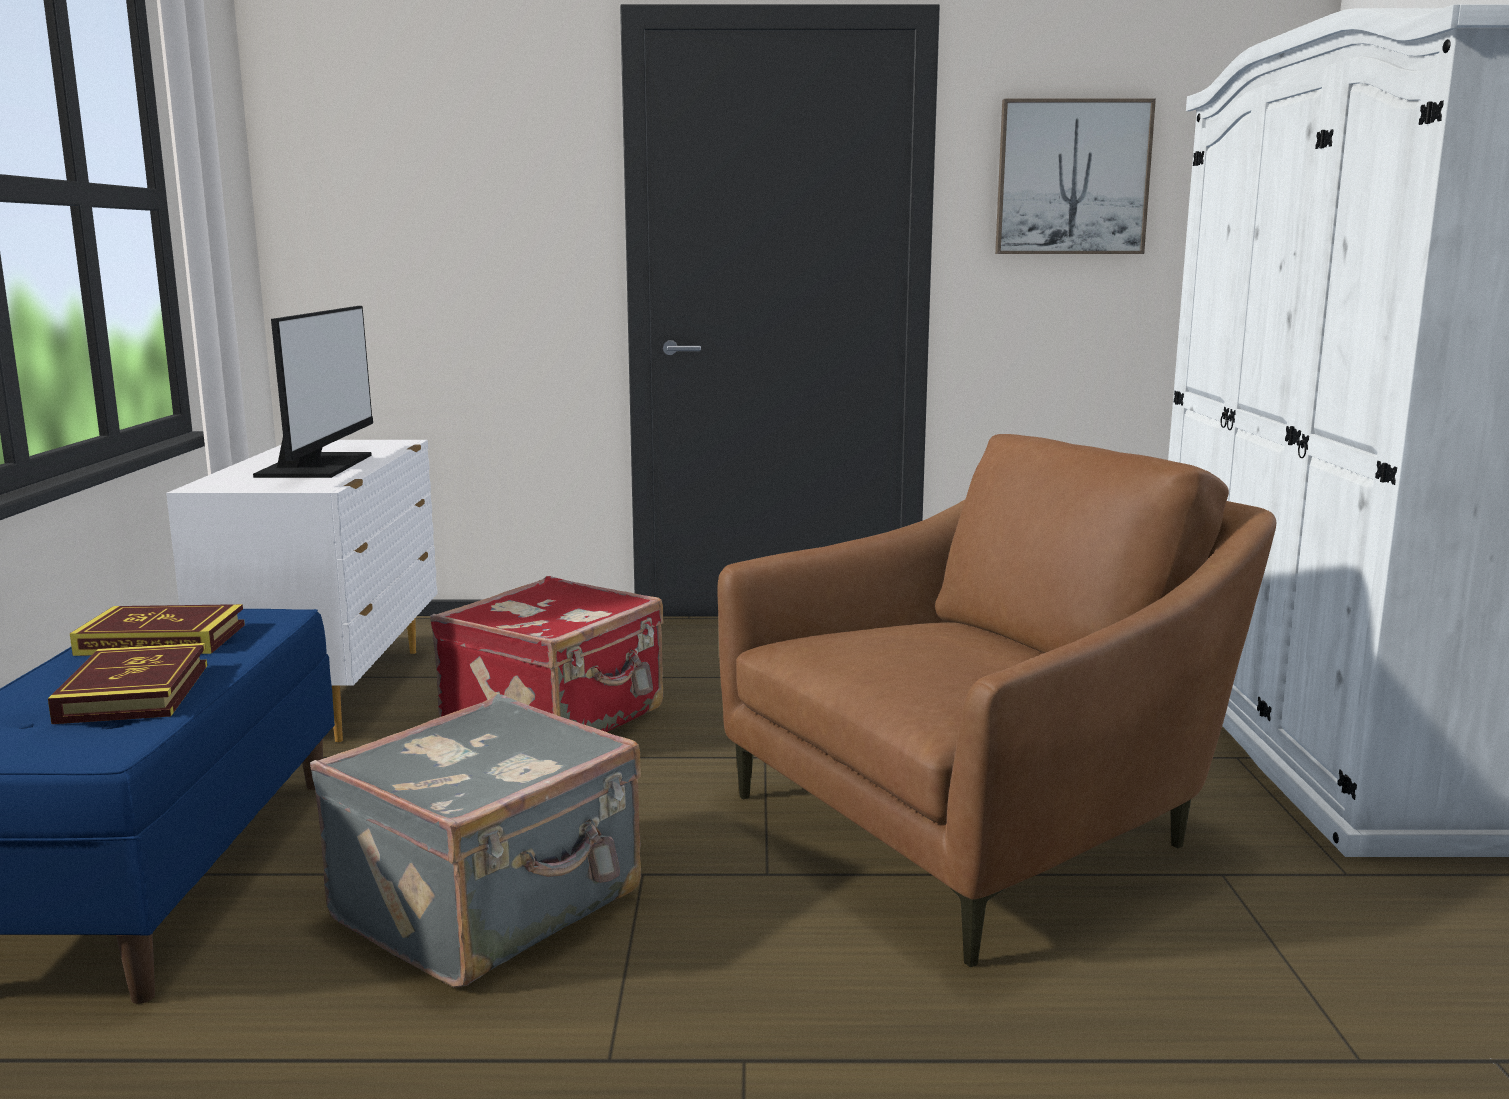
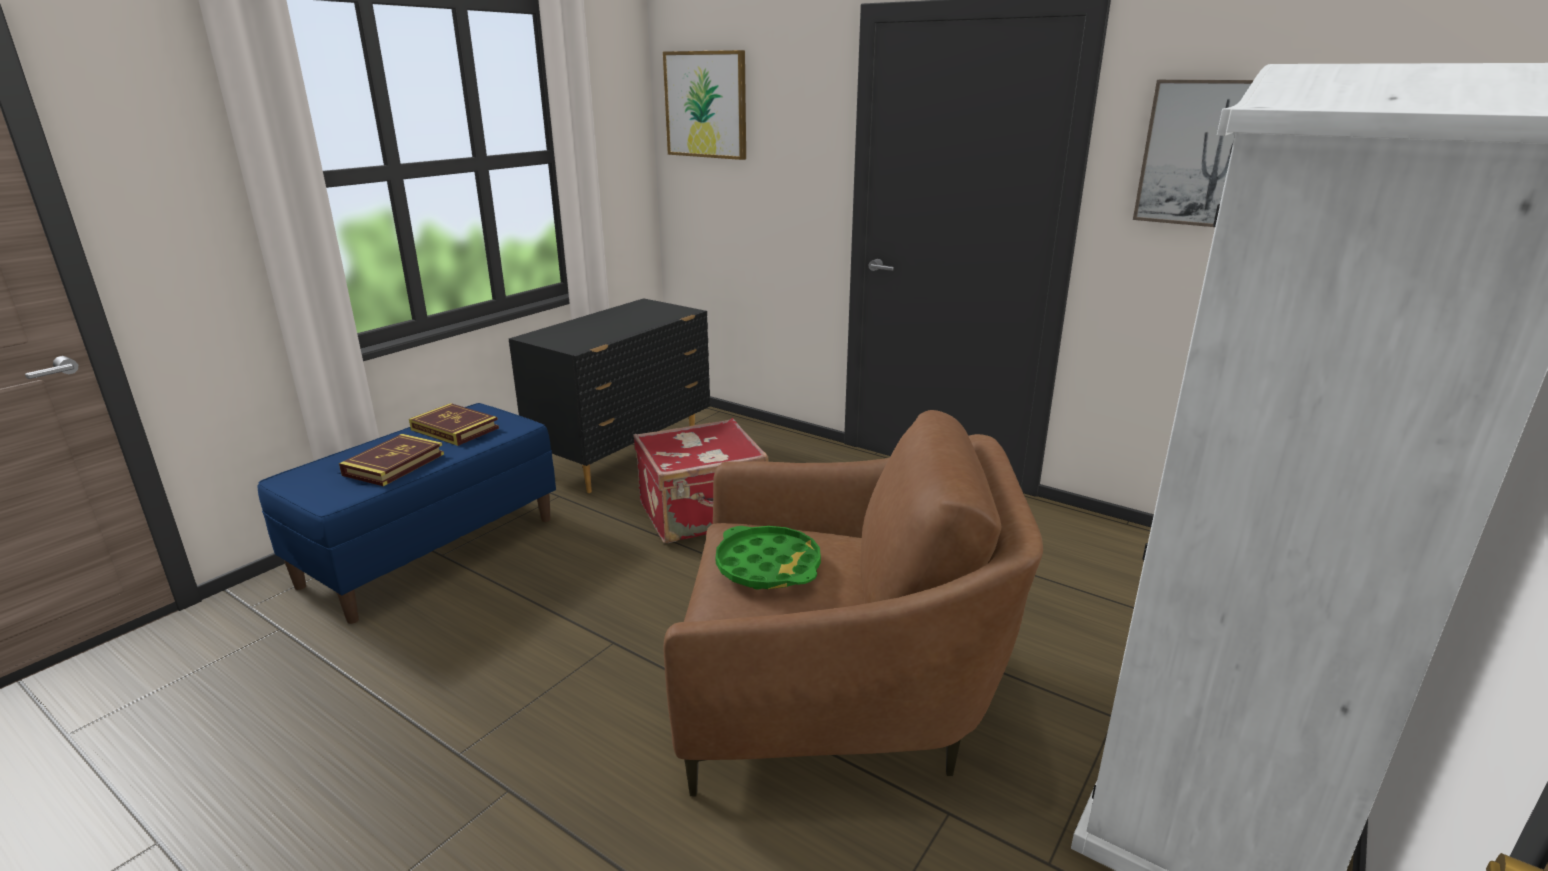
camera: 35 degrees right, 10 degrees up
white dresser [166,440,438,742] -> black dresser [509,298,710,493]
monitor [253,306,373,478] -> none
grey suitcase [310,694,641,988] -> none
none -> picture [663,50,746,160]
none -> green tray [716,526,821,590]

